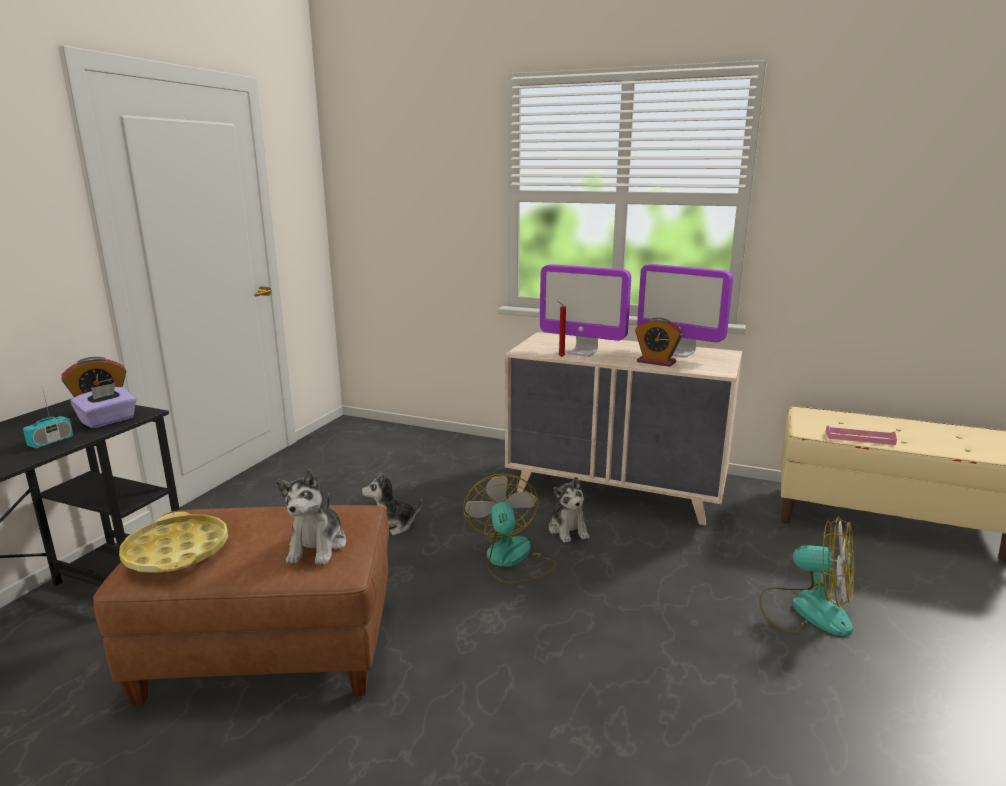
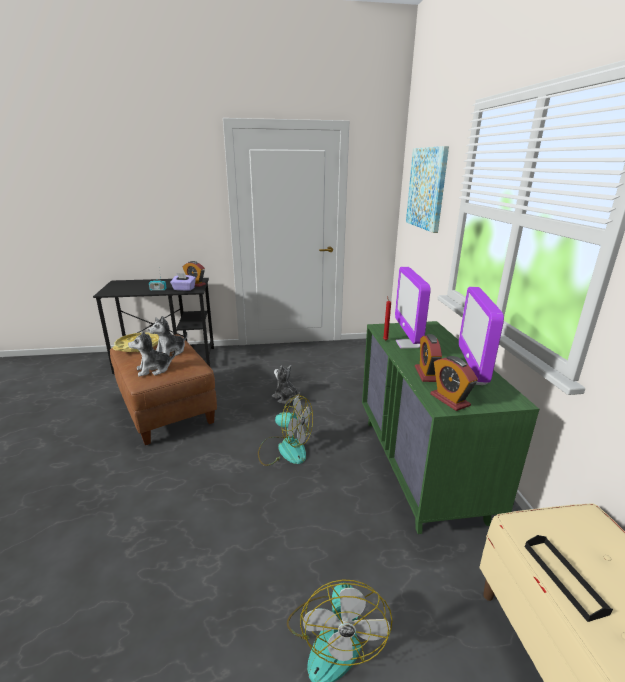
camera: 60 degrees right, 5 degrees up
fan [463,474,557,583] -> fan turned 60 degrees clockwise [258,395,313,466]
beige dresser [505,332,742,526] -> green dresser [362,321,539,534]
plush toy [549,477,590,543] -> plush toy moved to [148,316,187,356]
pink tray [826,426,897,445] -> black tray [525,535,613,622]
none -> picture [406,146,449,233]
none -> alarm clock [430,356,478,411]

